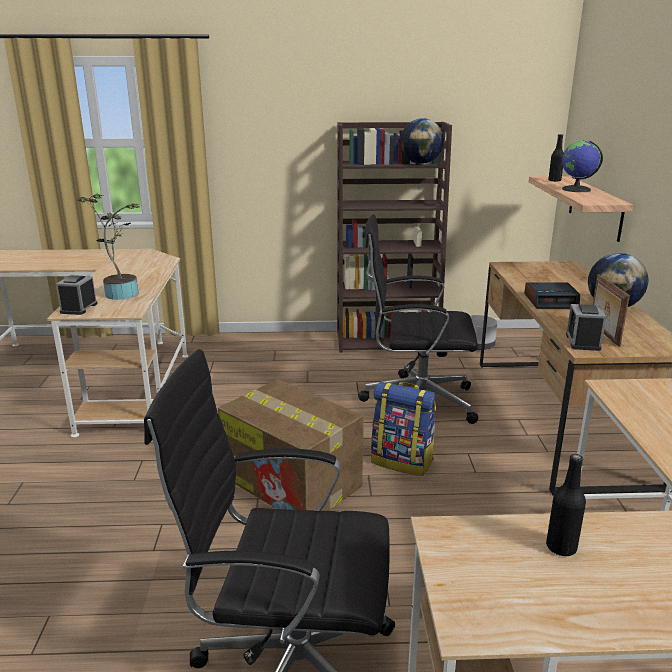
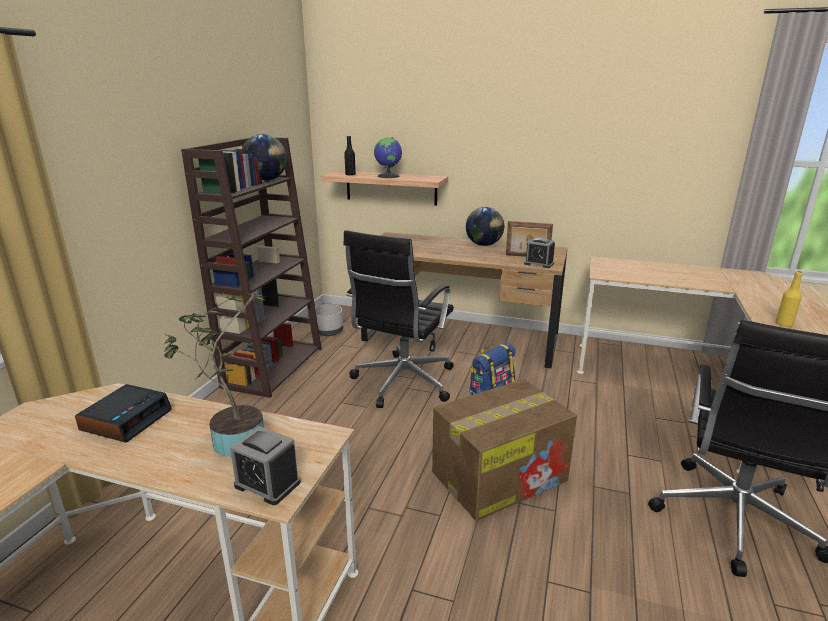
camera: 70 degrees left, 0 degrees up
alarm clock [524,283,580,309] -> alarm clock moved to [75,384,172,443]
black bottle [546,454,586,556] -> yellow bottle [776,271,803,327]

